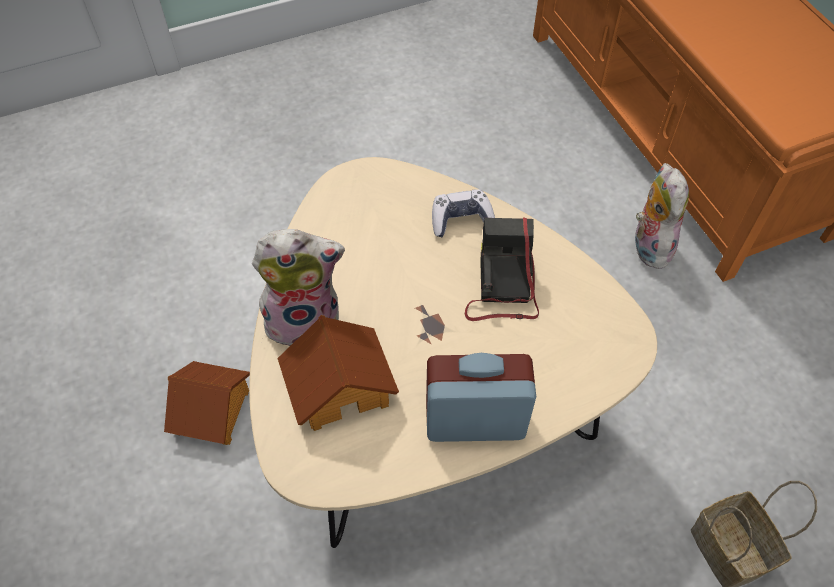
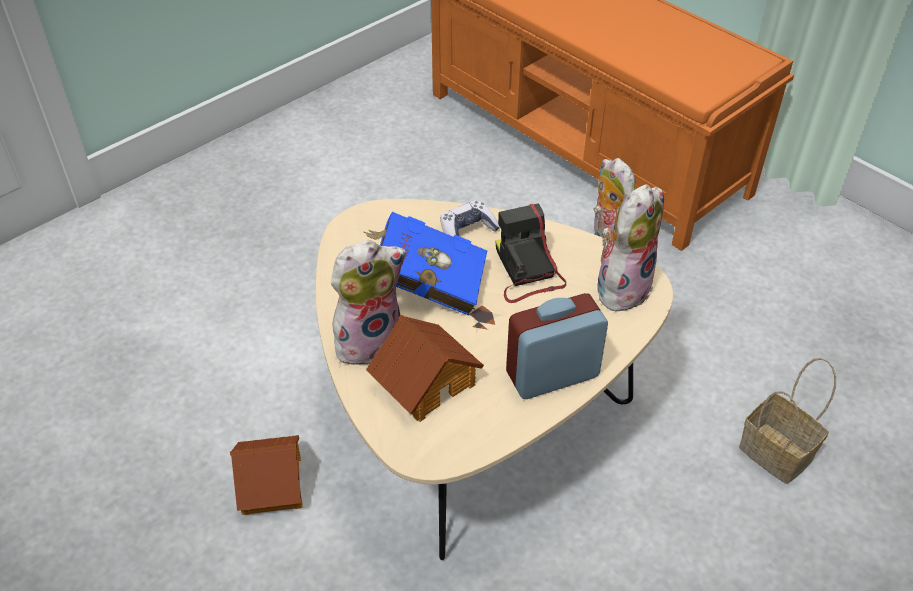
camera: 20 degrees left, 10 degrees down
none -> blue book [363,212,487,316]
none -> plush toy [597,184,664,313]

